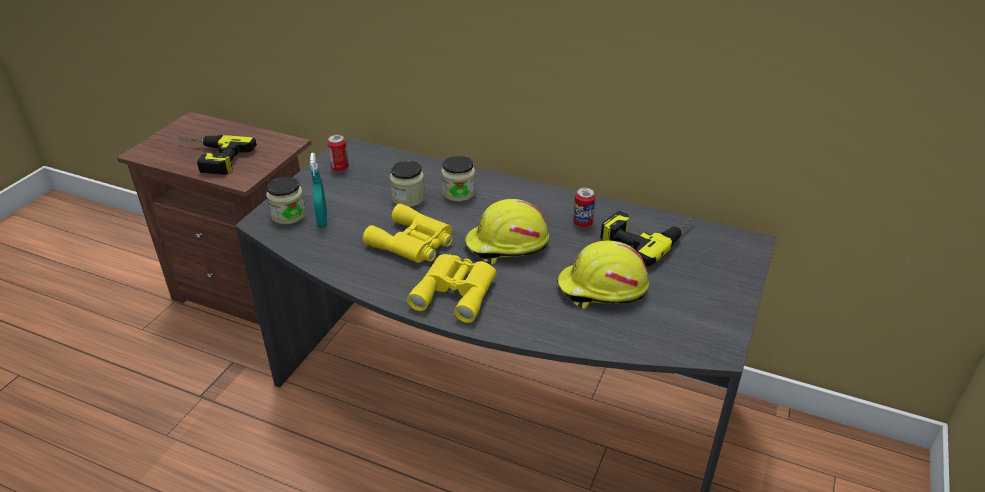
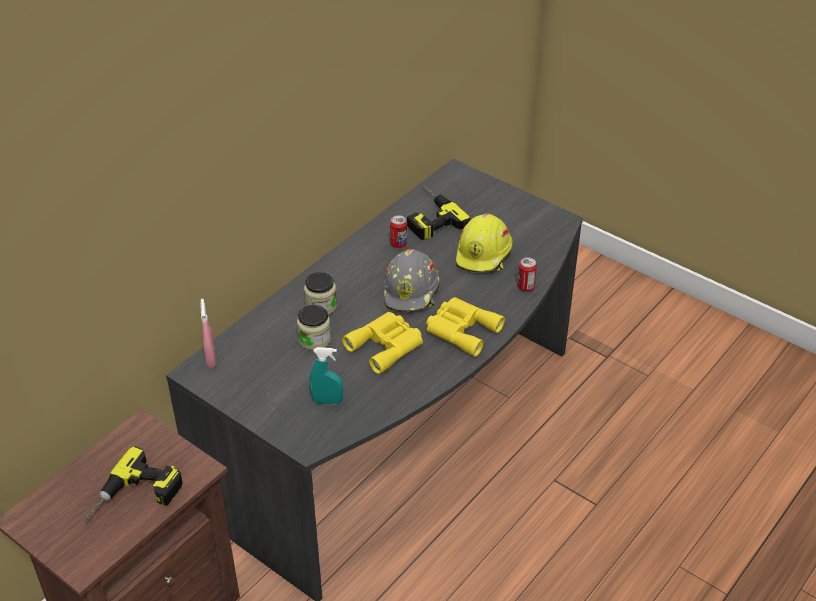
camera: 75 degrees left, 5 degrees up
jar [266,176,306,225] -> none
can [327,135,349,171] -> can moved to [517,257,537,291]
yellow hard hat [464,199,549,264] -> grey hard hat [384,249,440,312]
none -> pink spray bottle [200,299,216,368]

